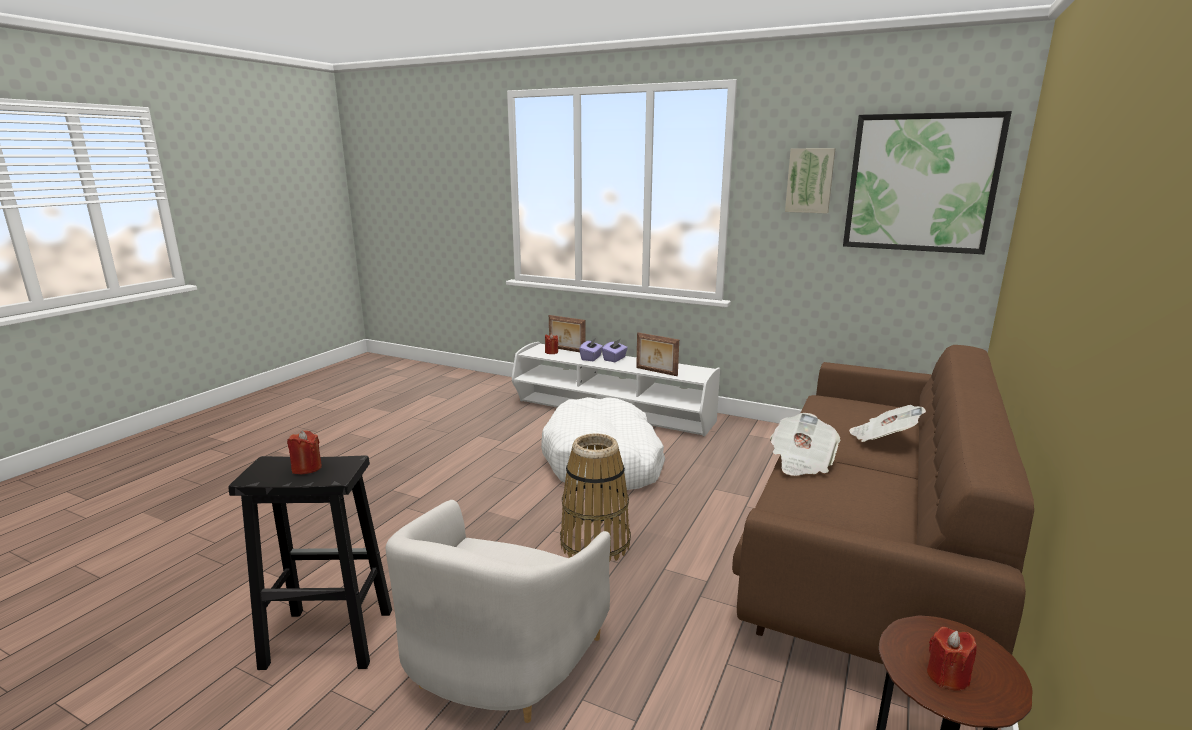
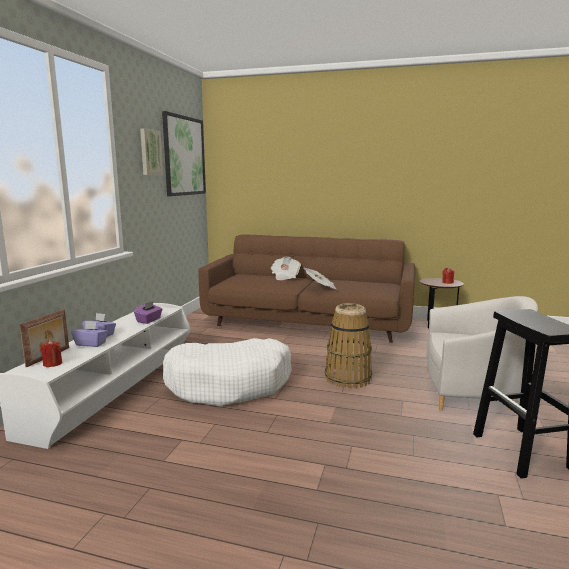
camera: 100 degrees left, 5 degrees down
red candle [287,431,322,474] -> none
picture frame [636,332,679,376] -> purple tissue box [134,301,163,324]

